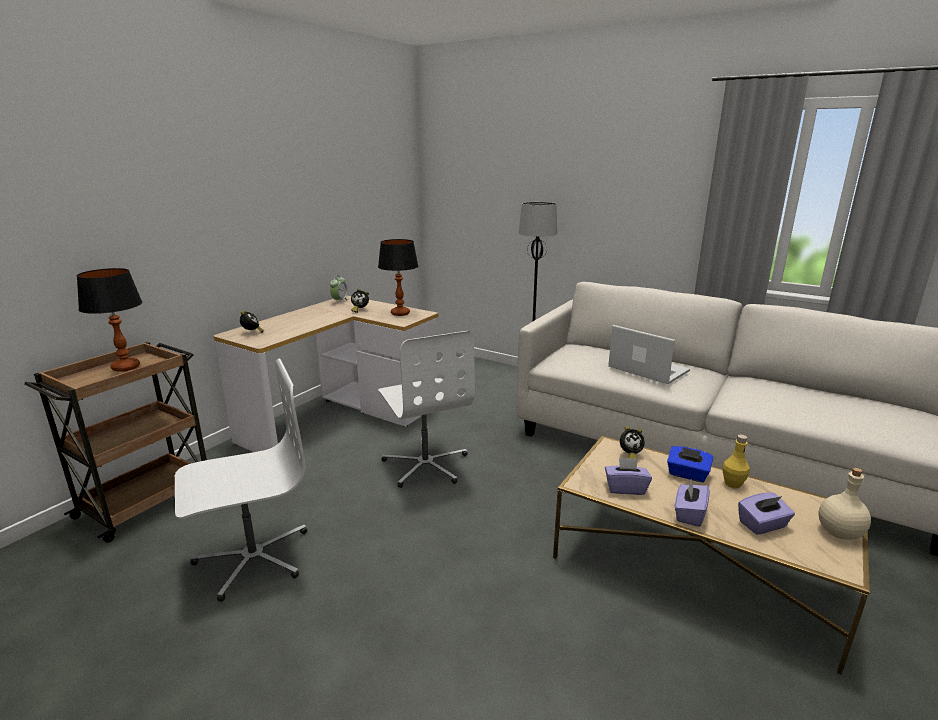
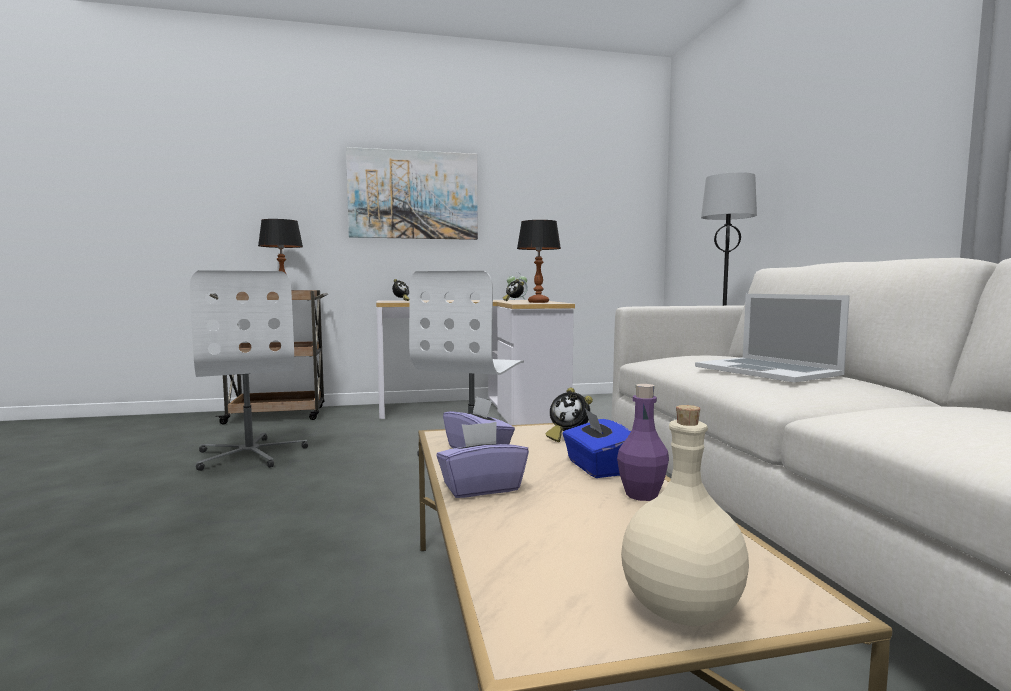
camera: 45 degrees right, 15 degrees down
white office chair [175,358,307,602] -> white office chair turned 45 degrees clockwise [190,270,308,471]
laptop [608,325,690,384] -> laptop turned 150 degrees clockwise [695,294,850,383]
yellow bottle [723,435,750,488] -> purple bottle [617,384,669,501]
purple tissue box [738,492,795,535] -> none
none -> picture [346,147,478,240]

